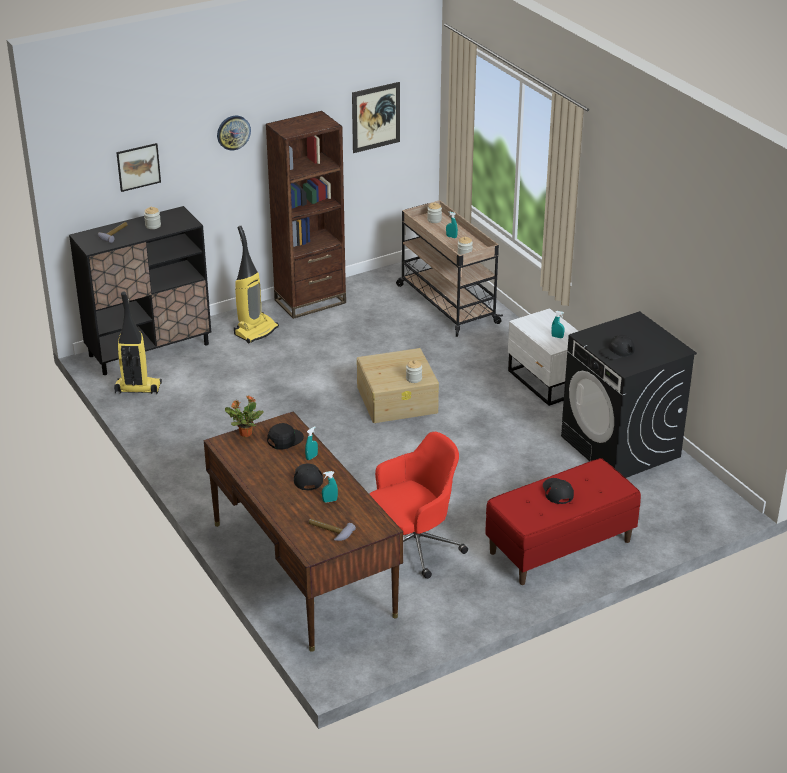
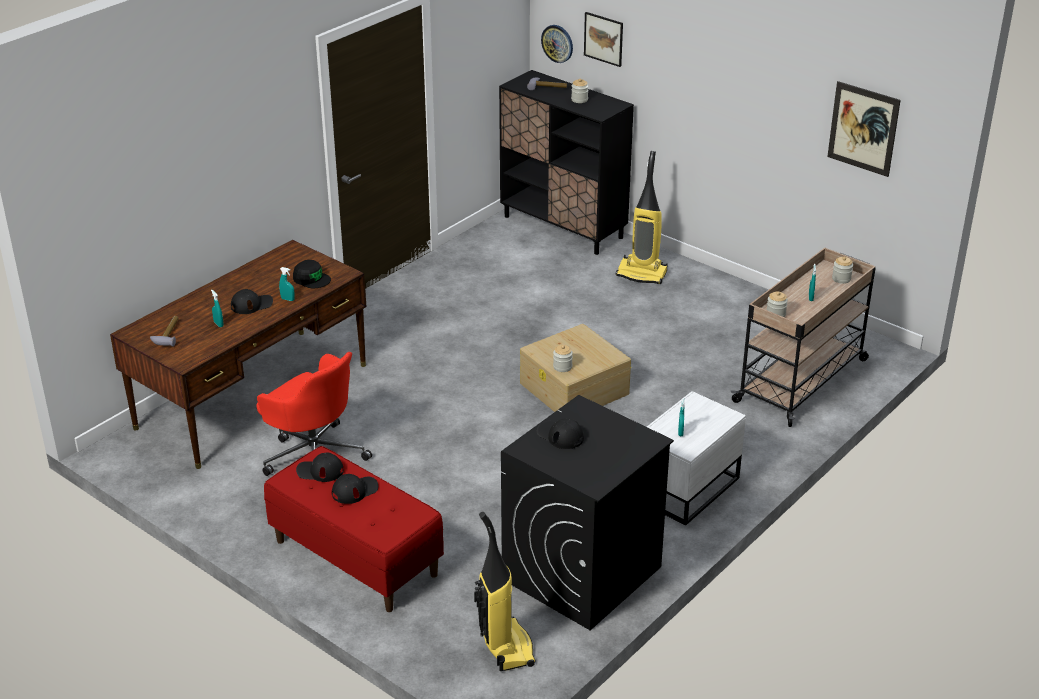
camera: 70 degrees right, 0 degrees up
vacuum cleaner [114,291,162,394] -> vacuum cleaner moved to [474,512,536,671]
wall clock [217,116,251,150] -> wall clock moved to [541,25,573,63]
potted plant [225,396,264,437] -> none
brown bookcase [266,111,346,319] -> none
none -> black cap [296,452,344,482]

